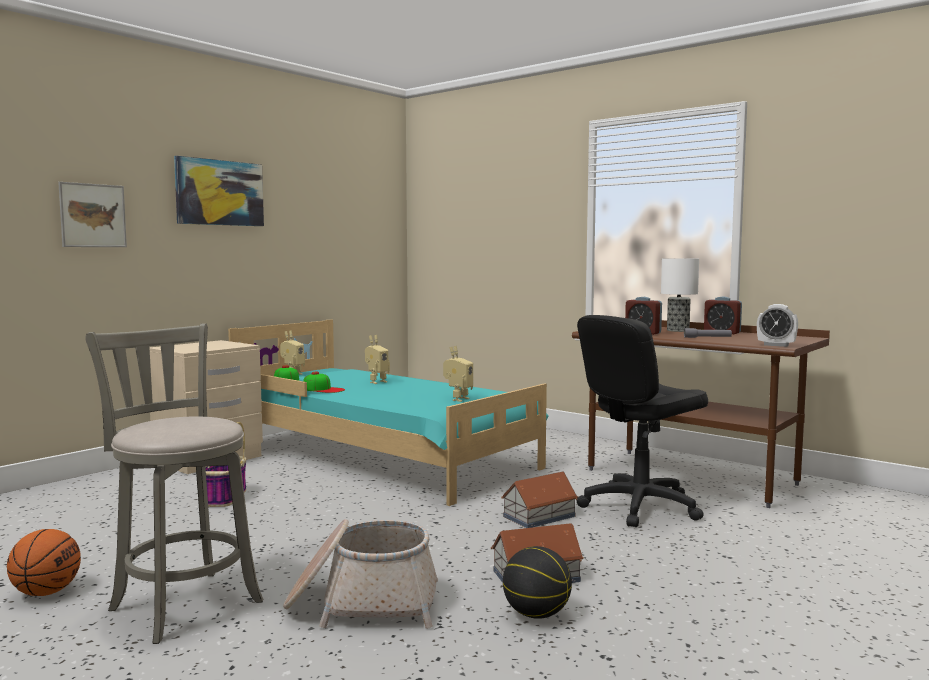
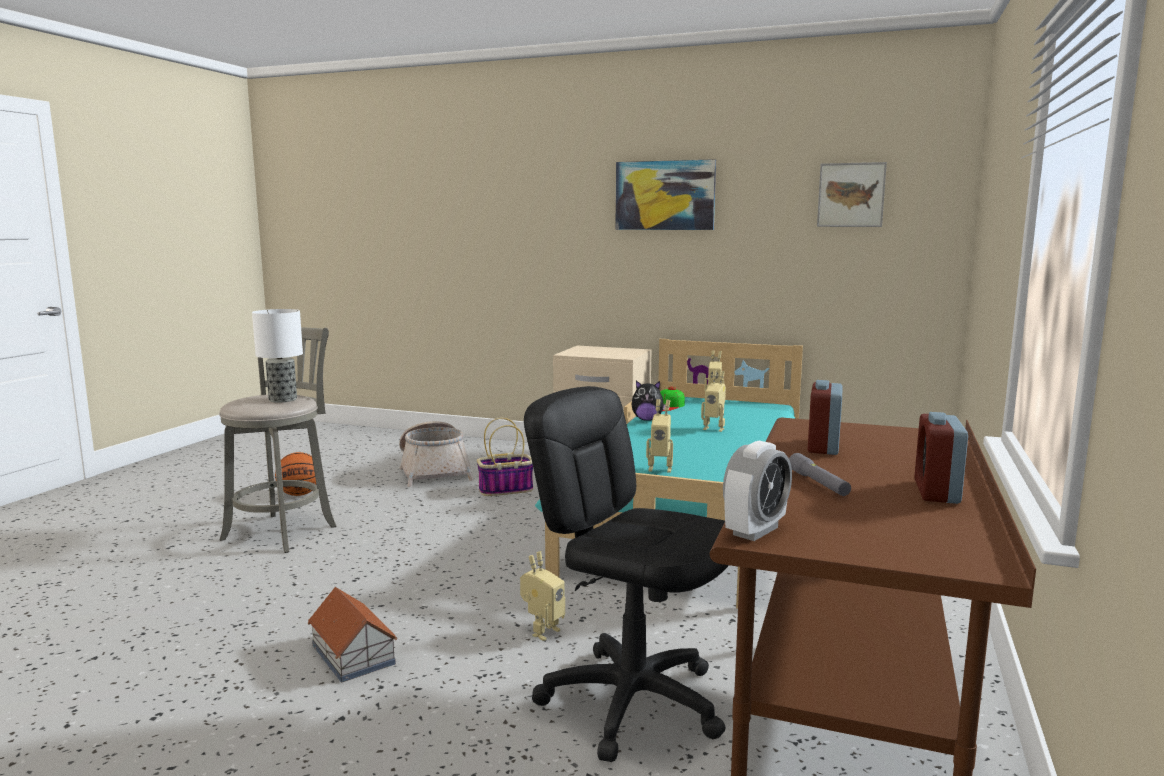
camera: 70 degrees right, 5 degrees up
picture [58,182,127,247] -> picture moved to [817,162,887,227]
basket [283,519,438,629] -> basket moved to [399,421,474,487]
cap [303,371,345,393] -> plush toy [631,381,666,421]
toy house [501,471,578,528] -> toy robot [520,552,565,641]
basketball [503,546,572,619] -> none
table lamp [661,258,699,332] -> table lamp moved to [252,309,303,403]
alarm clock [757,304,798,347] -> alarm clock turned 150 degrees counterclockwise [723,441,792,541]

